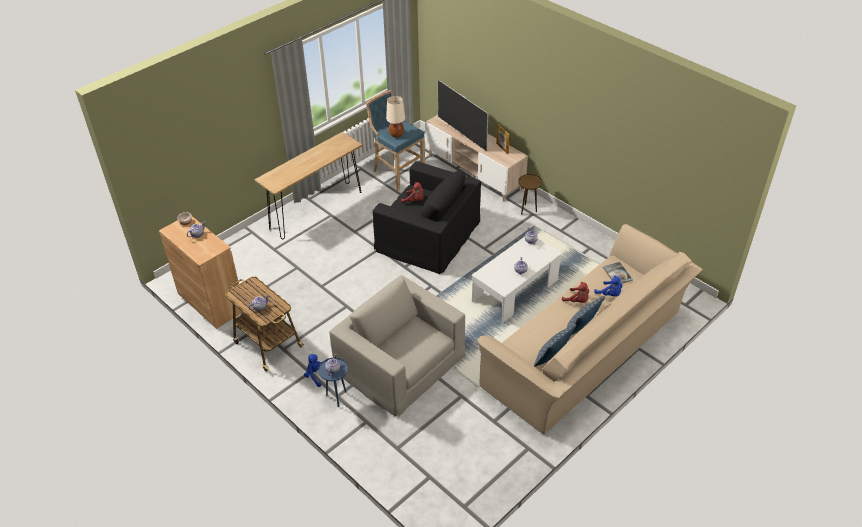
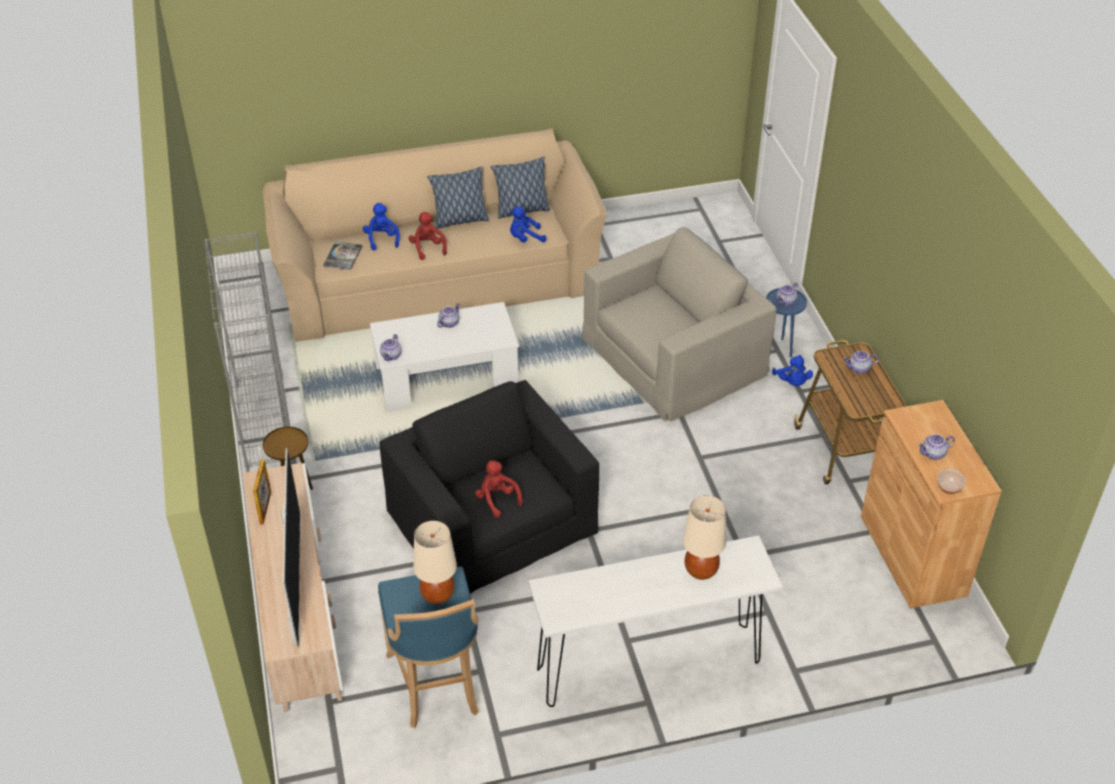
camera: 150 degrees left, 0 degrees up
brown console table [255,132,363,239] -> white console table [528,535,783,707]
beige armchair [329,275,465,417] -> beige armchair turned 105 degrees counterclockwise [582,227,777,421]
none -> grey bookcase [204,232,297,472]
none -> blue plush toy [510,206,546,242]
none -> beige table lamp [683,495,726,580]

